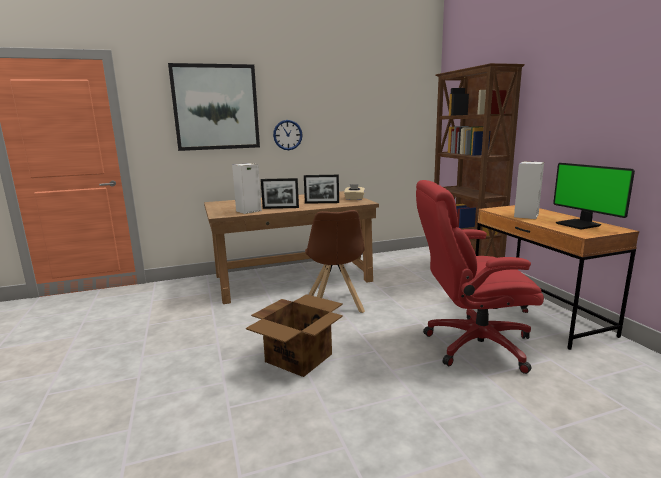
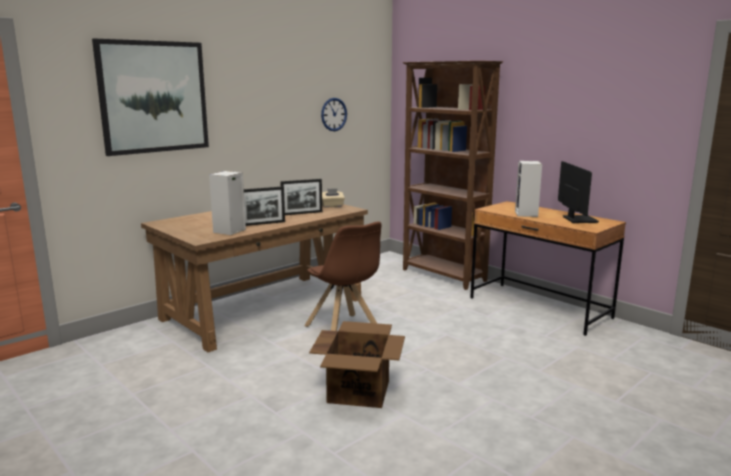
camera: 25 degrees left, 0 degrees up
wall clock [273,120,302,150] -> wall clock moved to [321,98,347,131]
red office chair [416,180,544,374] -> none
monitor [553,163,635,230] -> monitor turned 135 degrees counterclockwise [558,161,599,223]

